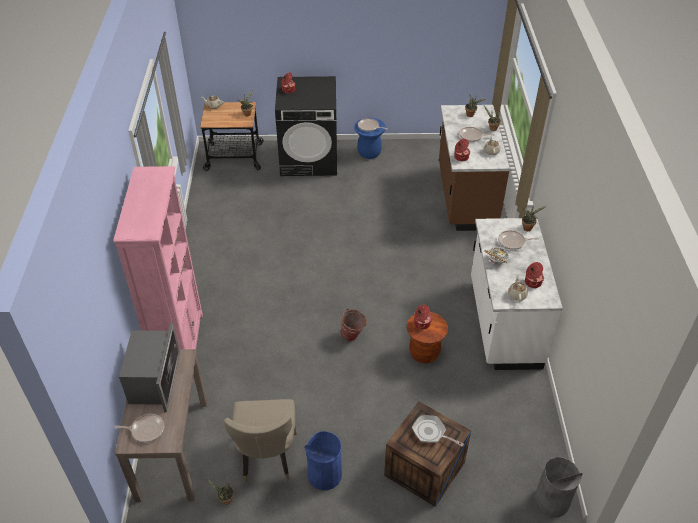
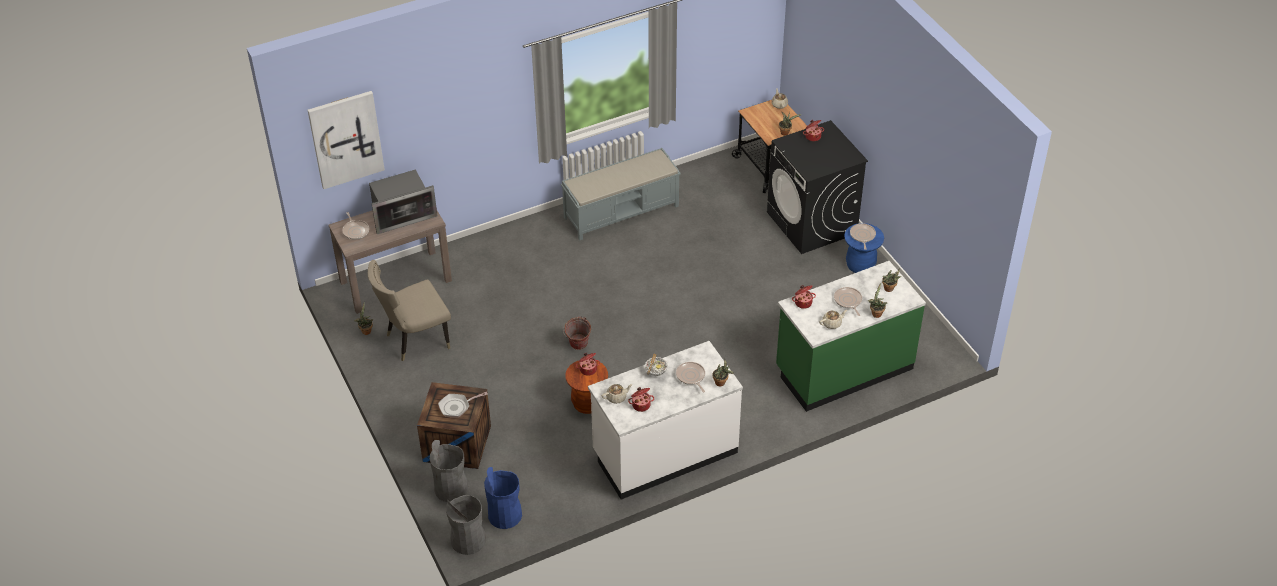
camera: 65 degrees right, 0 degrees up
pink bookcase [113,166,203,384] -> none
blue trash can [305,431,342,490] -> blue trash can moved to [484,467,522,529]
frying pan [412,415,464,447] -> frying pan turned 120 degrees counterclockwise [438,392,488,418]
brown counter [439,105,510,231] -> green counter [776,261,926,412]
none -> picture [308,91,385,189]
none -> grey trash can [430,440,468,502]
none -> grey bench [561,148,681,240]

